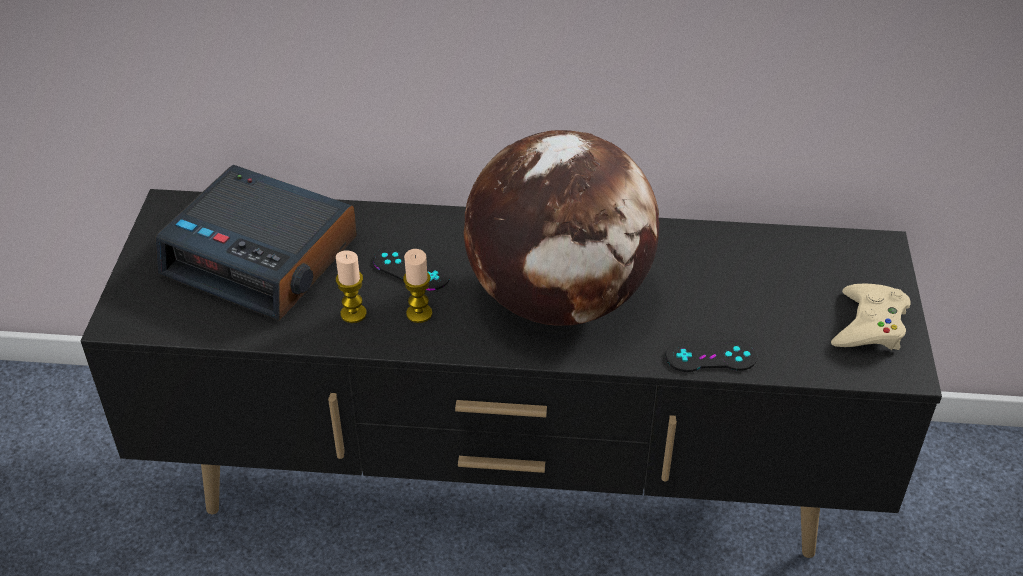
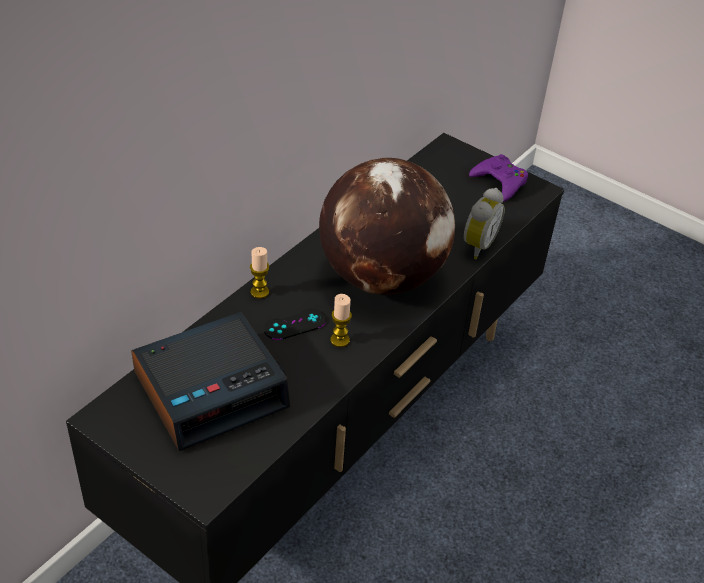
camera: 60 degrees left, 0 degrees up
candle [336,250,367,323] -> candle moved to [250,247,269,299]
black game controller [666,340,758,372] -> alarm clock [464,188,505,259]
beige game controller [831,283,911,350] -> purple game controller [469,154,528,201]

